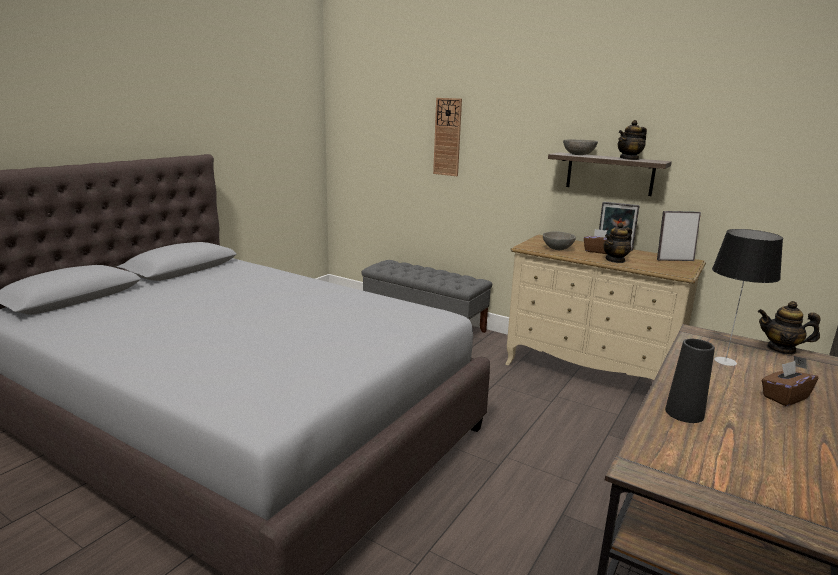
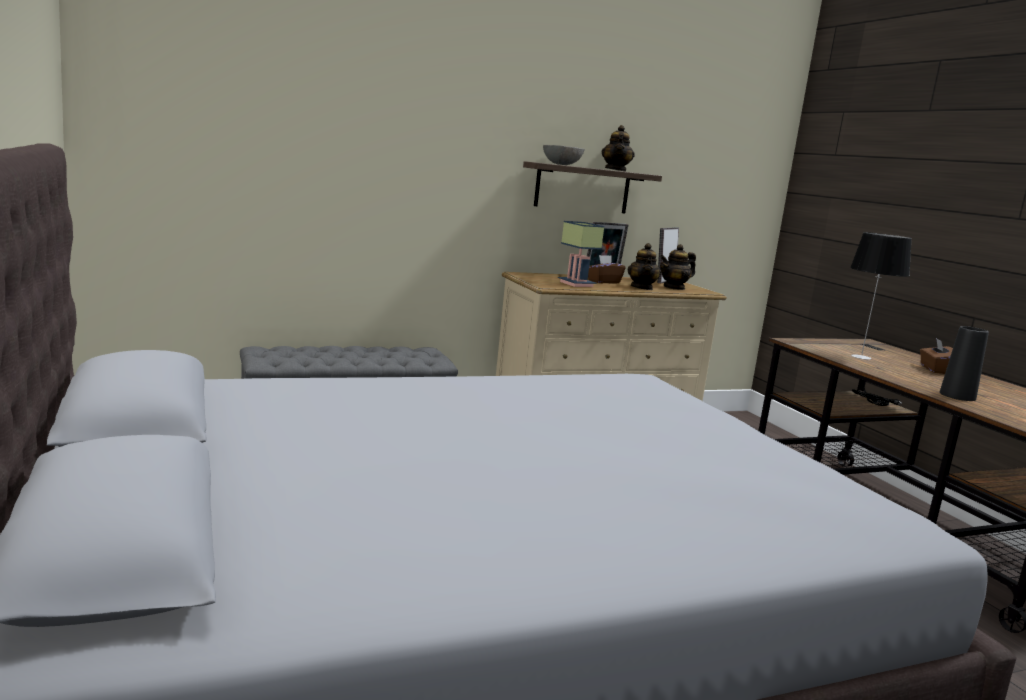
camera: 55 degrees left, 5 degrees down
wall clock [433,98,462,176] -> none
grey bowl [543,232,576,250] -> table lamp [558,221,605,287]
teapot [758,301,821,355] -> teapot moved to [660,244,696,290]

